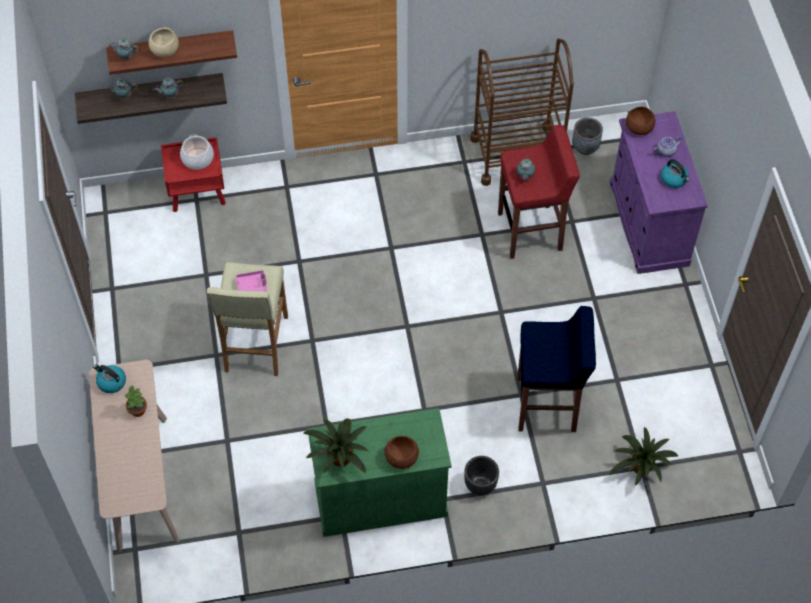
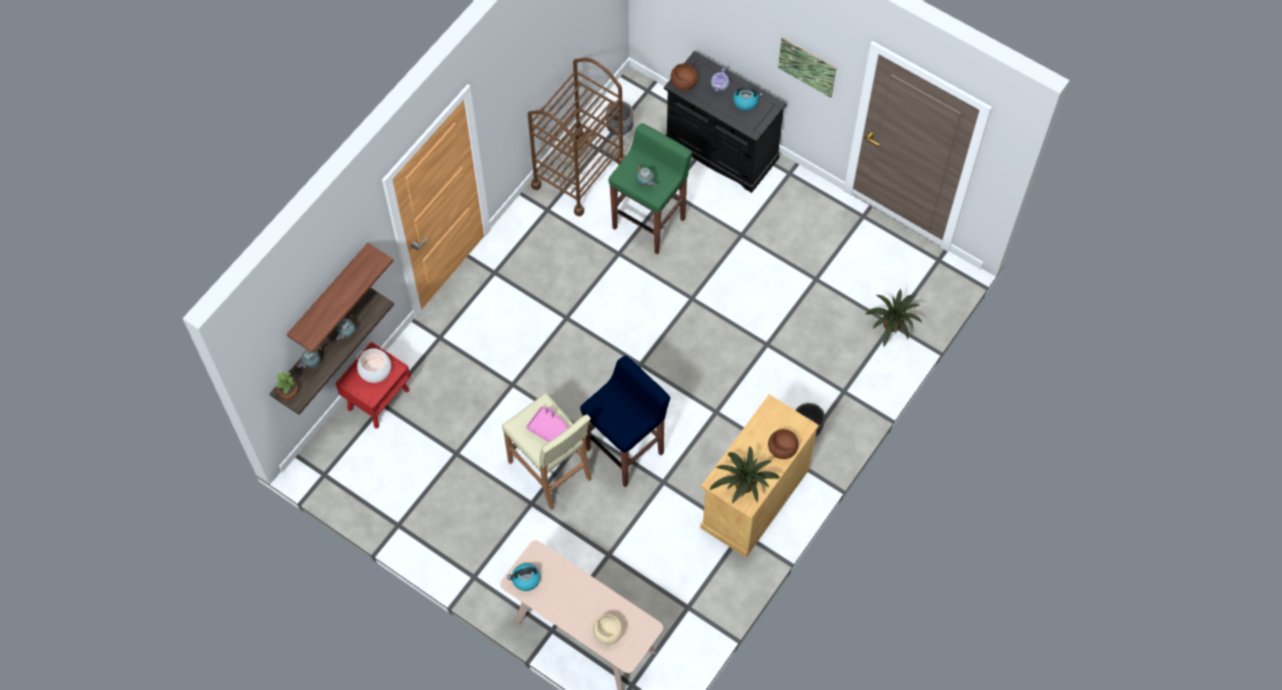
camera: 45 degrees left, 5 degrees up
teapot [108,38,141,60] -> none
potted plant [124,385,147,417] -> potted plant moved to [276,372,298,399]
beige bowl [148,28,179,57] -> beige bowl moved to [593,614,624,644]
green cabinet [308,408,452,537] -> beige cabinet [700,394,819,557]
red stool [498,125,580,259] -> green stool [609,123,692,254]
blue stool [517,306,596,432] -> blue stool moved to [580,356,670,487]
purple cabinet [610,111,708,274] -> black cabinet [664,51,787,193]
none -> picture [778,37,837,98]

